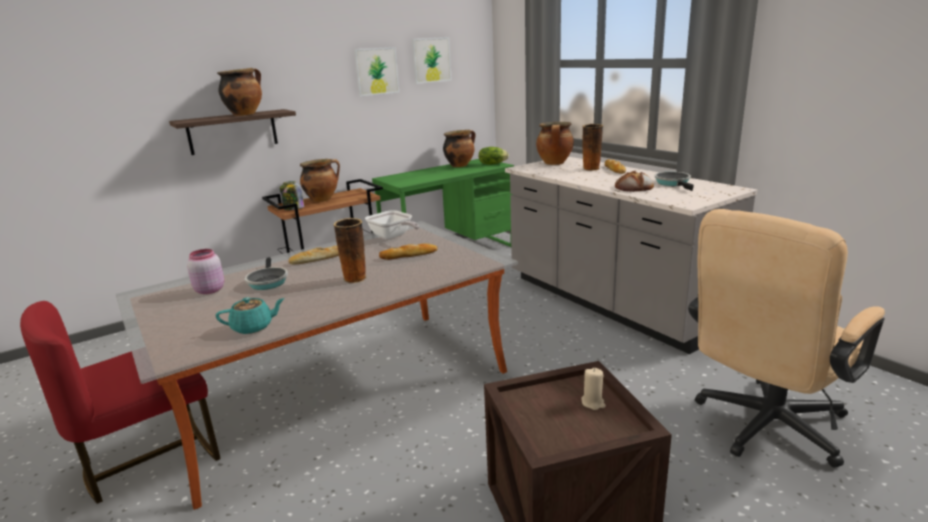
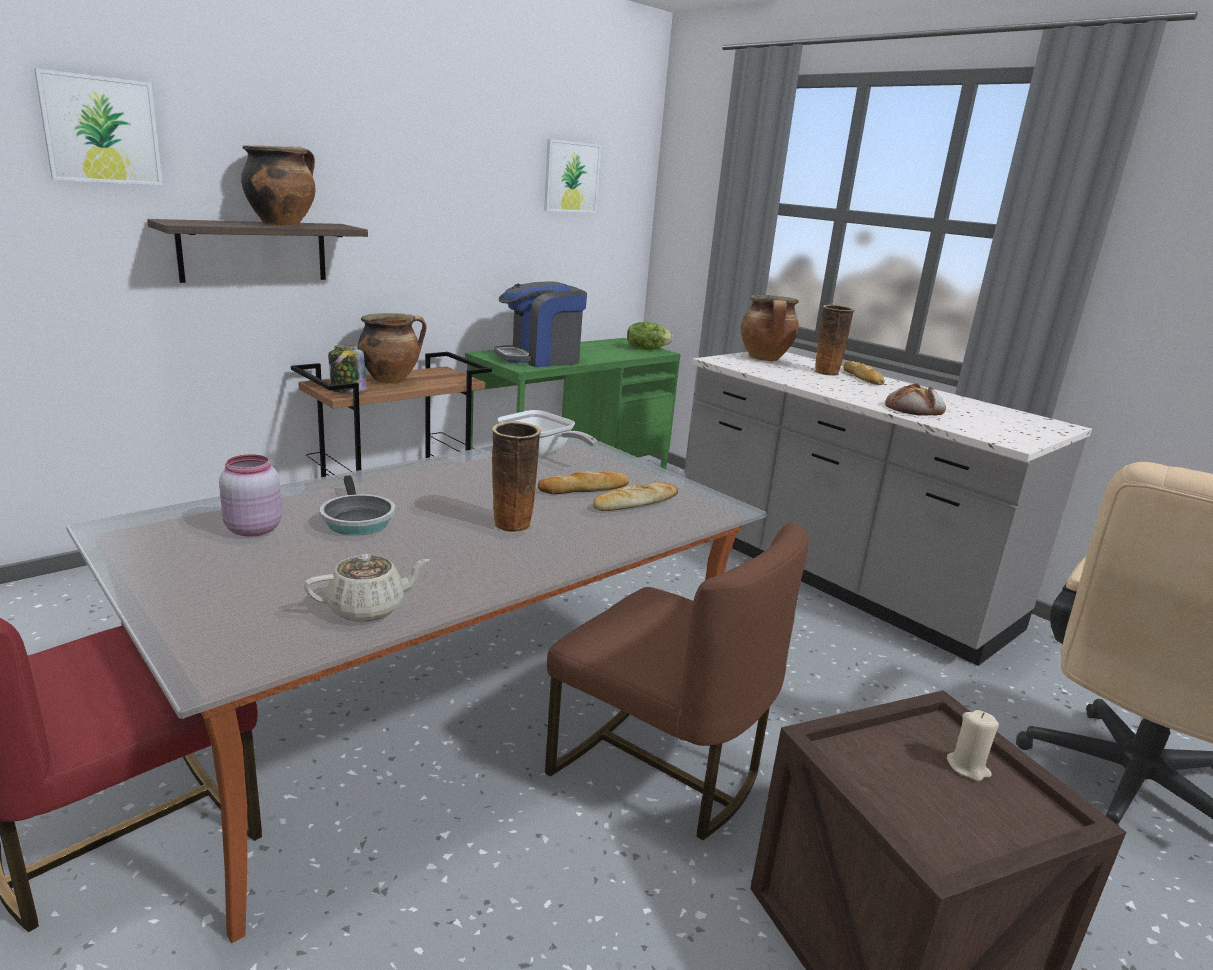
camera: 10 degrees left, 0 degrees up
turquoise teapot [216,297,285,334] -> beige teapot [304,554,430,622]
bread [288,246,339,265] -> bread moved to [593,482,678,511]
picture [354,47,399,96] -> picture moved to [34,68,163,185]
cooking pot [443,130,475,167] -> none
frying pan [655,172,694,191] -> none
none -> coffee machine [494,282,587,367]
none -> brown chair [545,522,809,840]

